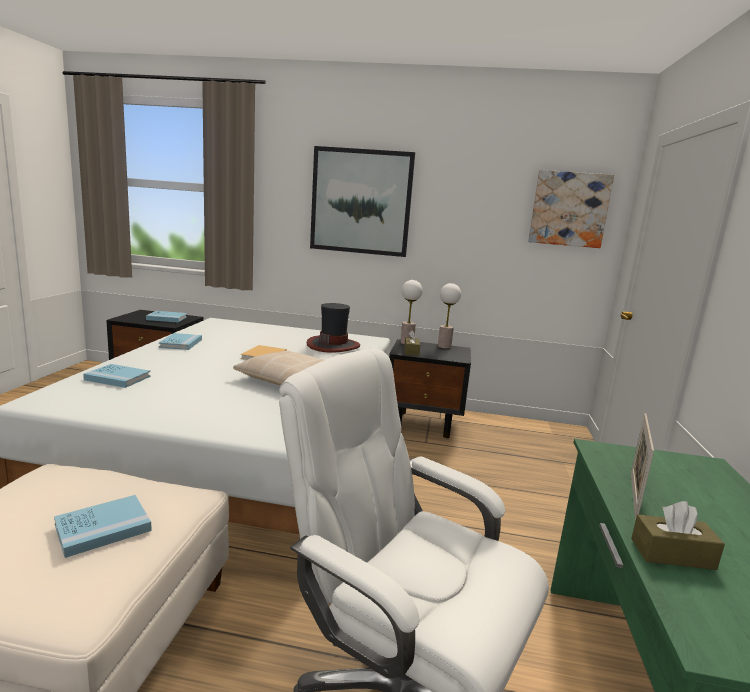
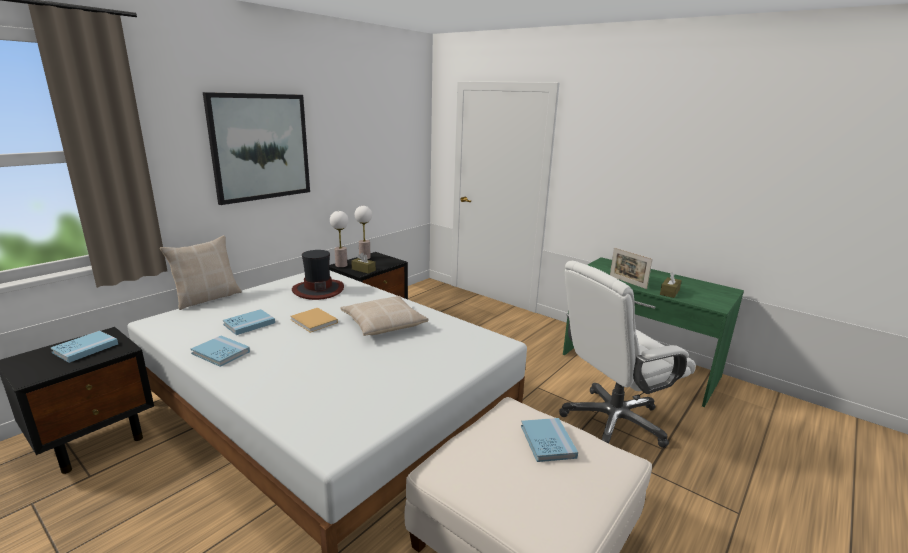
camera: 60 degrees left, 5 degrees up
blue book [83,364,150,388] -> blue book moved to [223,309,275,335]
picture [528,170,614,248] -> none
none -> beige pillow [160,235,242,310]

